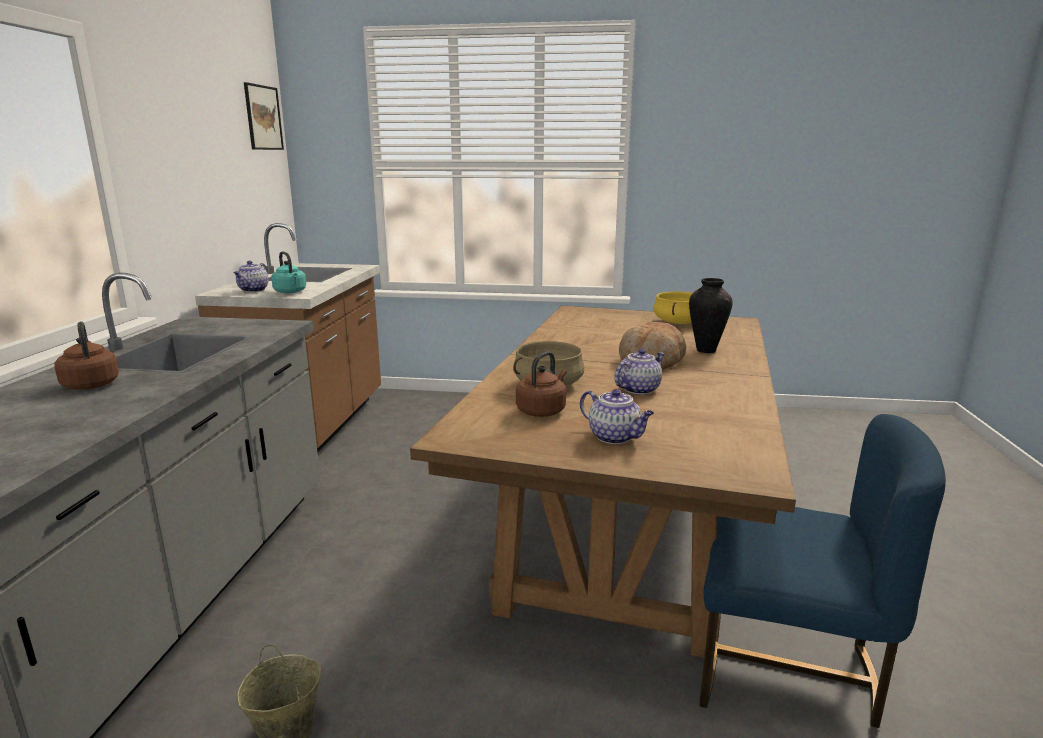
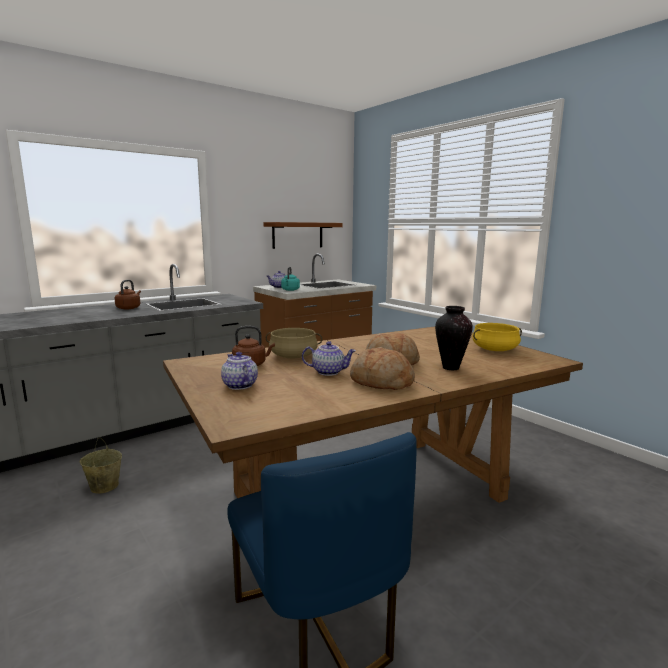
camera: 45 degrees right, 5 degrees down
picture [244,82,284,150] -> none
teapot [580,389,654,444] -> teapot turned 150 degrees clockwise [221,352,258,390]
none -> brown shelf [263,222,343,249]
none -> bread [350,347,415,390]

